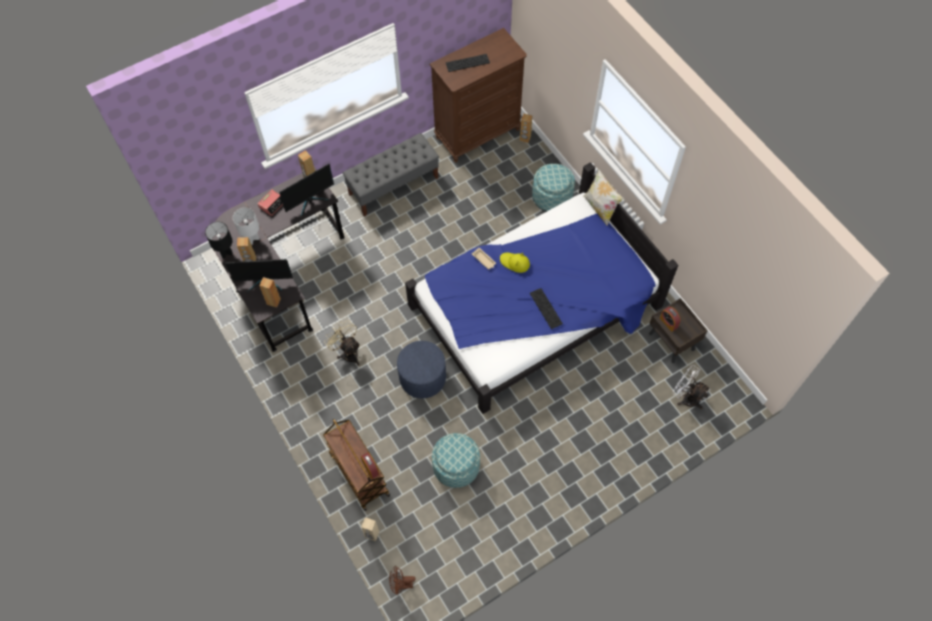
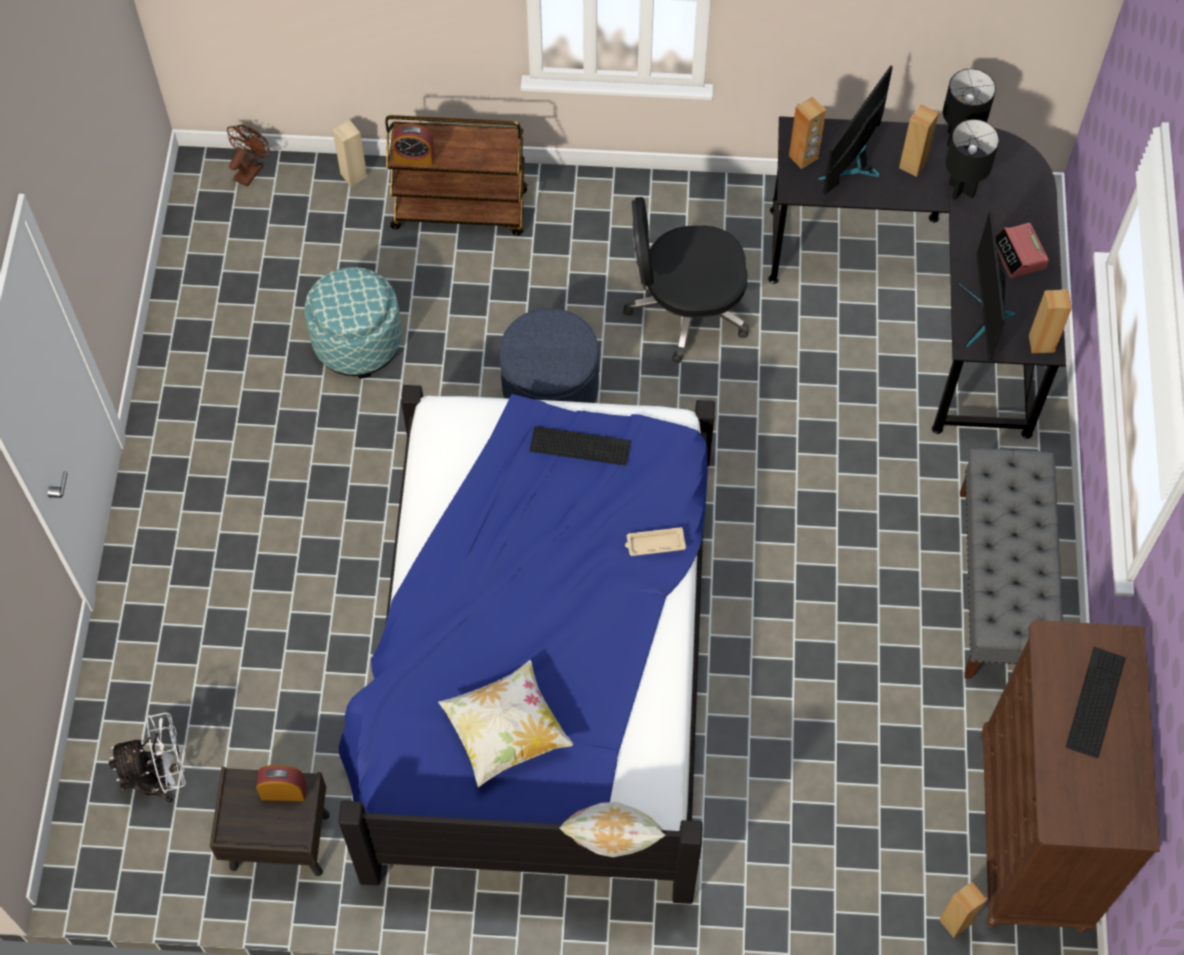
camera: 125 degrees right, 0 degrees up
white table lamp [233,207,259,245] -> black table lamp [945,119,999,200]
beige fan [324,320,360,366] -> black office chair [623,197,749,363]
yellow hat [500,252,530,273] -> none
keyboard [530,288,563,329] -> keyboard moved to [529,426,631,466]
ottoman [532,164,575,212] -> none
none -> pillow [438,660,573,787]

